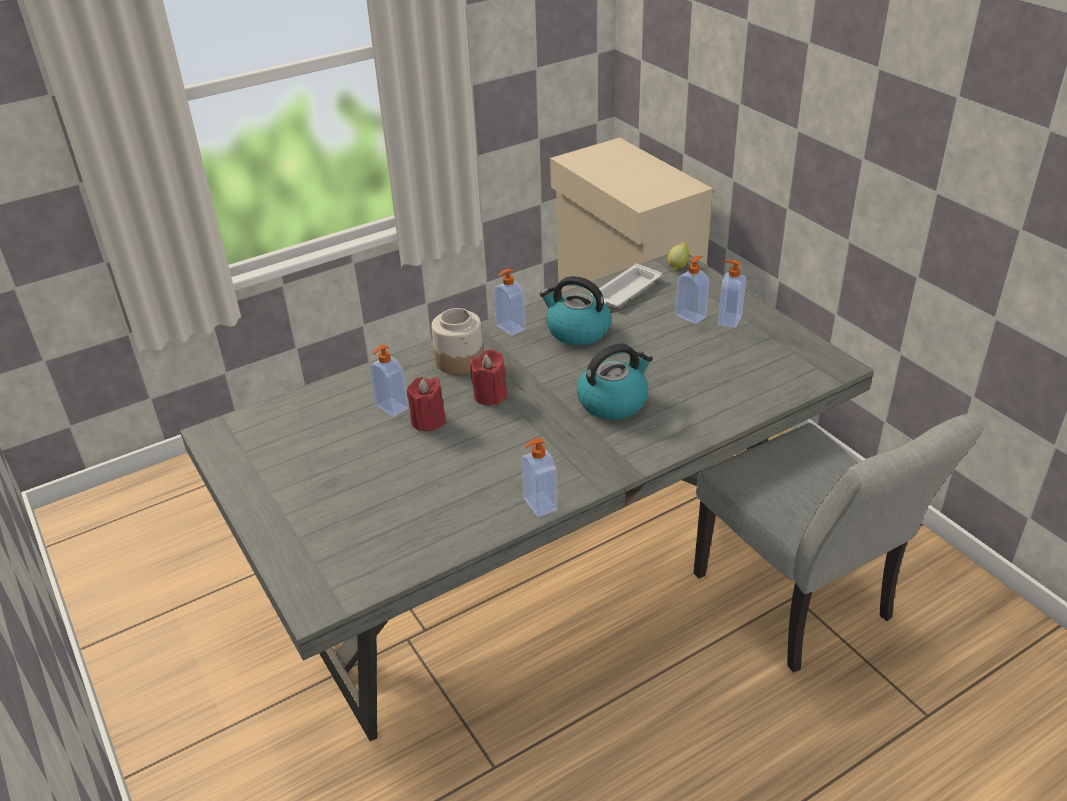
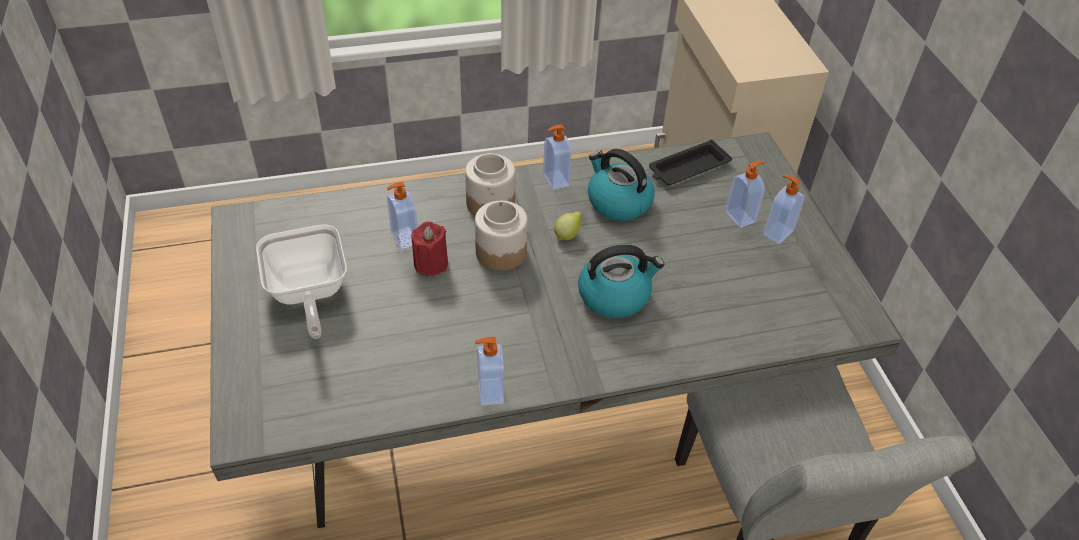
camera: 15 degrees right, 10 degrees up
red candle [470,350,507,405] -> jar [475,201,528,271]
white tray [591,263,662,308] -> black tray [649,140,732,185]
lemon [668,243,689,270] -> lemon moved to [554,212,582,240]
none -> frying pan [256,224,347,339]

